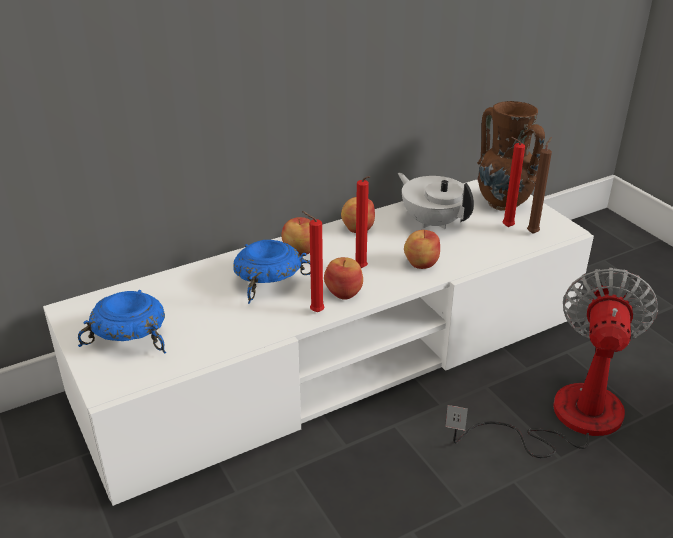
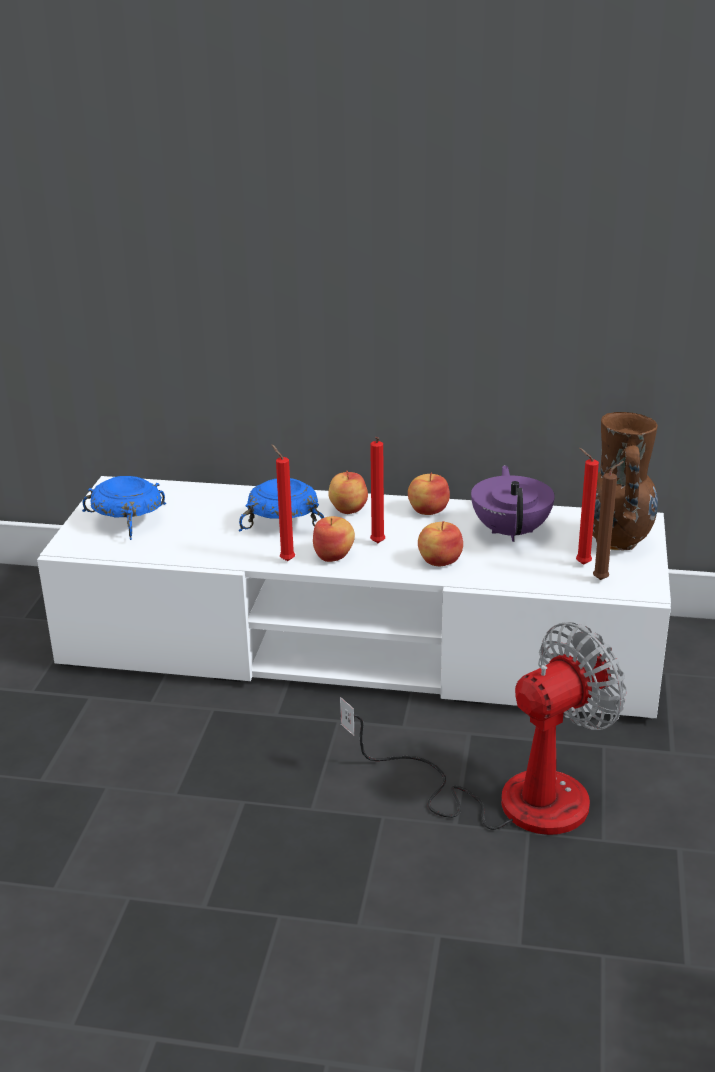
camera: 40 degrees right, 5 degrees down
white teapot [398,173,474,229] -> purple teapot [471,465,555,542]

